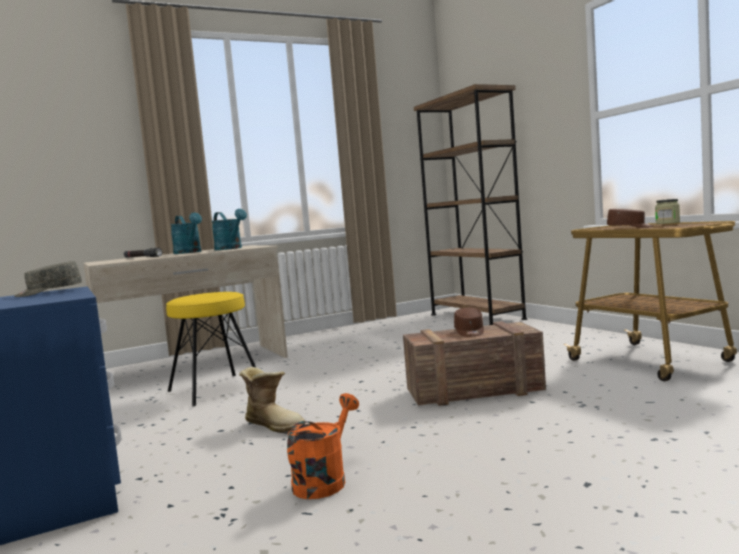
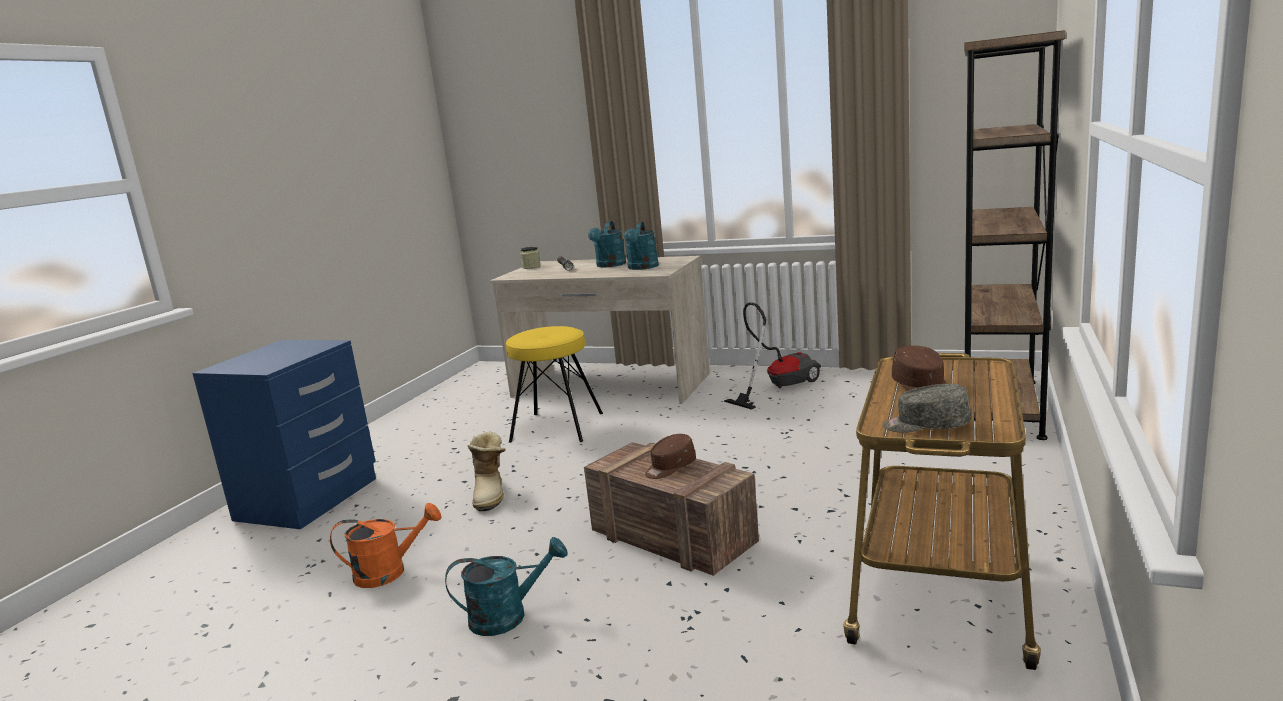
camera: 50 degrees right, 10 degrees up
grey cap [14,261,82,297] -> grey cap moved to [883,384,972,433]
jar [655,199,680,224] -> jar moved to [521,246,541,269]
none -> turquoise watering can [445,537,568,636]
none -> vacuum cleaner [724,302,821,410]

